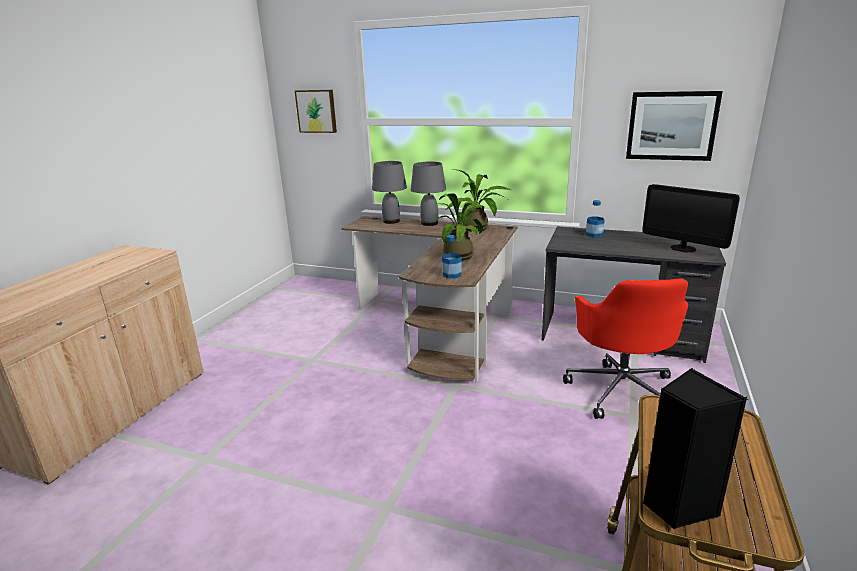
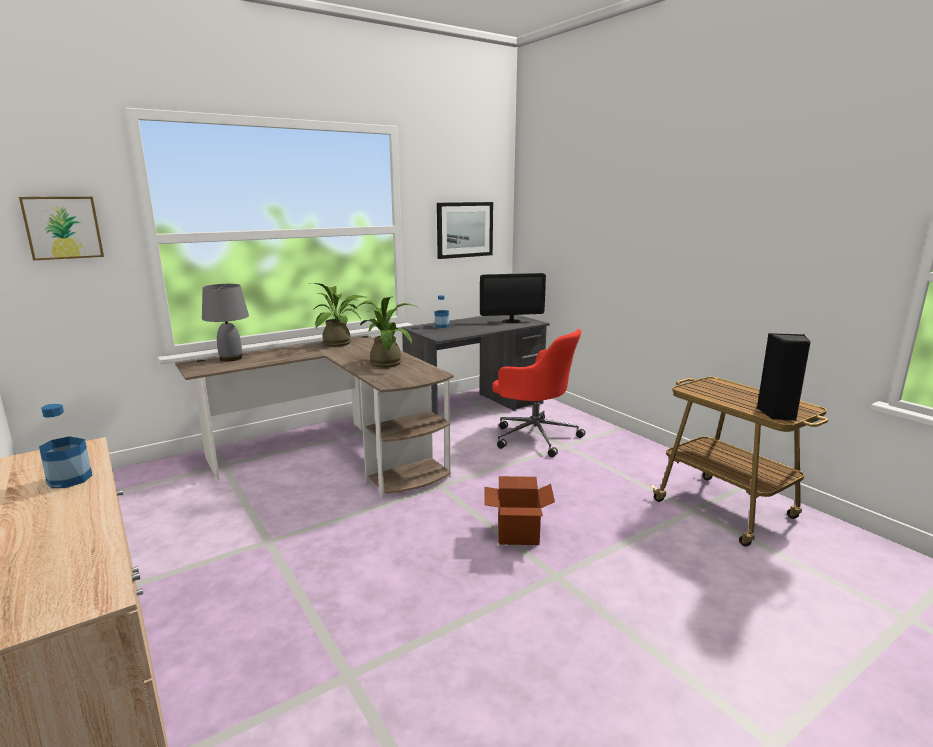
camera: 55 degrees left, 5 degrees down
grey table lamp [411,162,446,226] -> none
bottle [442,235,462,278] -> bottle moved to [39,403,92,488]
none -> cardboard box [484,476,555,545]

